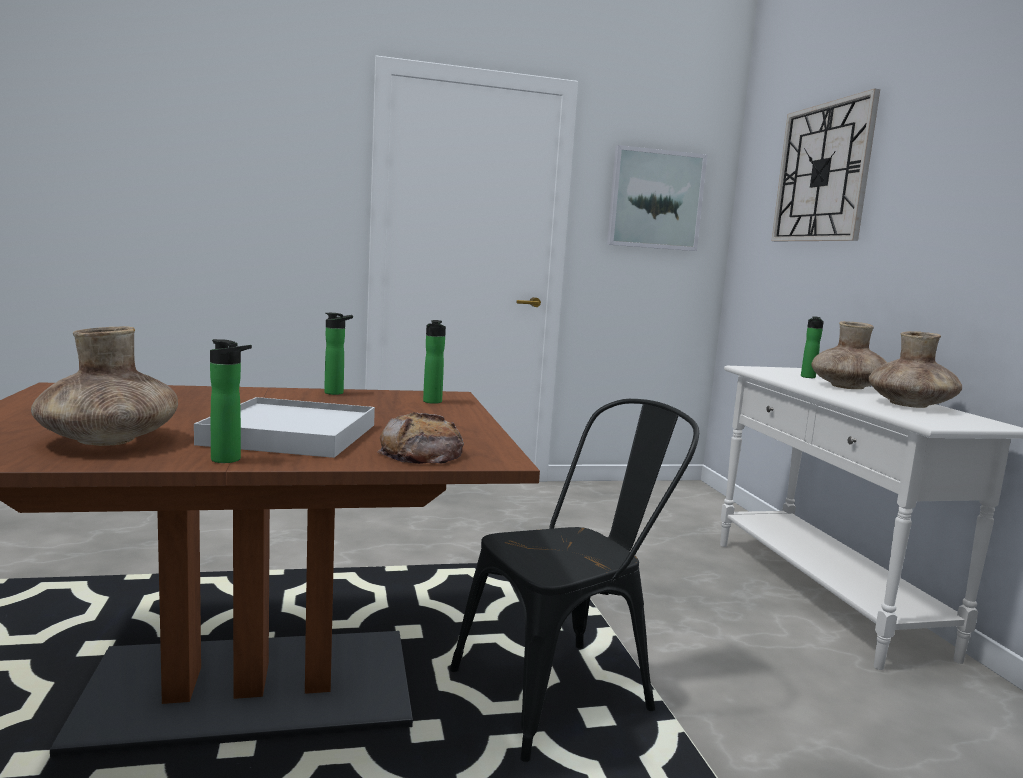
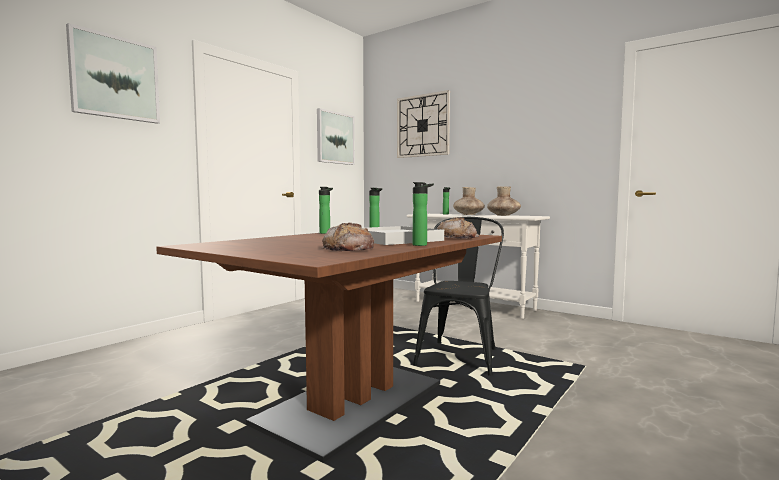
camera: 40 degrees left, 5 degrees down
brown vase [31,326,178,446] -> bread [321,222,374,251]
none -> picture [66,23,160,124]

